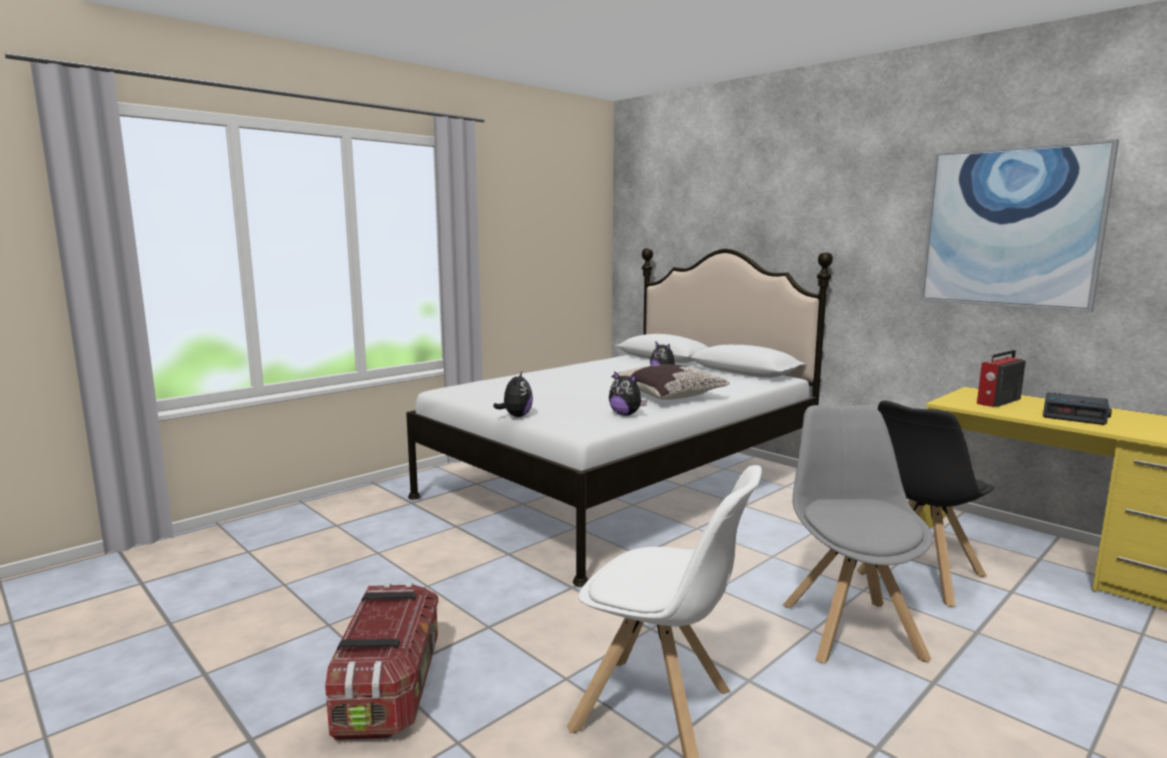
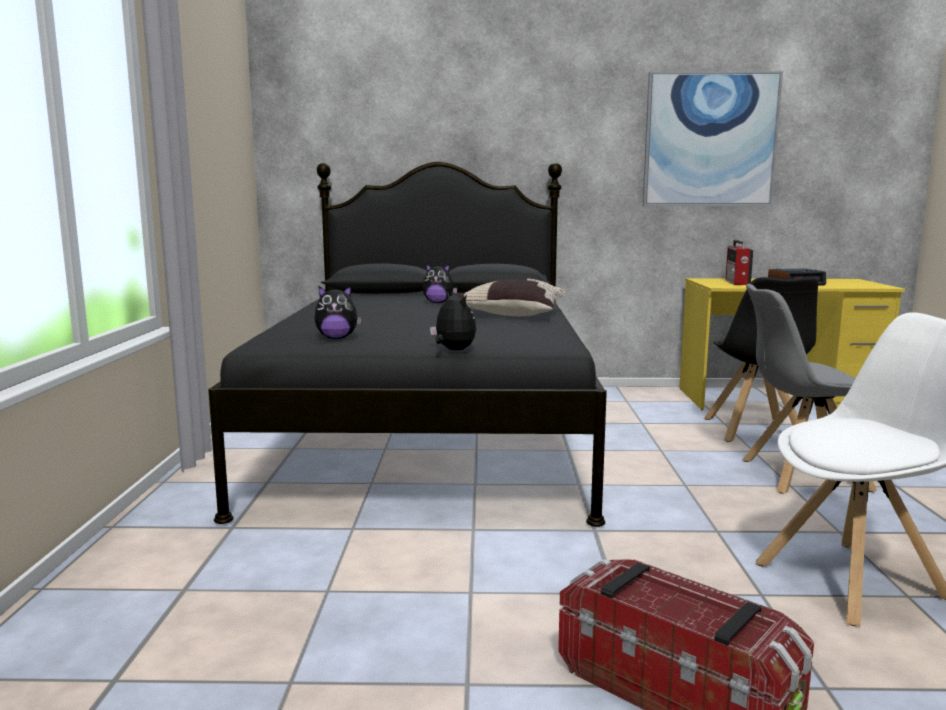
camera: 45 degrees left, 0 degrees up
white bed [406,248,833,587] -> black bed [208,162,607,527]
plush toy [609,371,647,416] -> plush toy moved to [314,285,362,339]
grey chair [783,405,933,664] -> grey chair turned 45 degrees counterclockwise [742,284,877,494]

